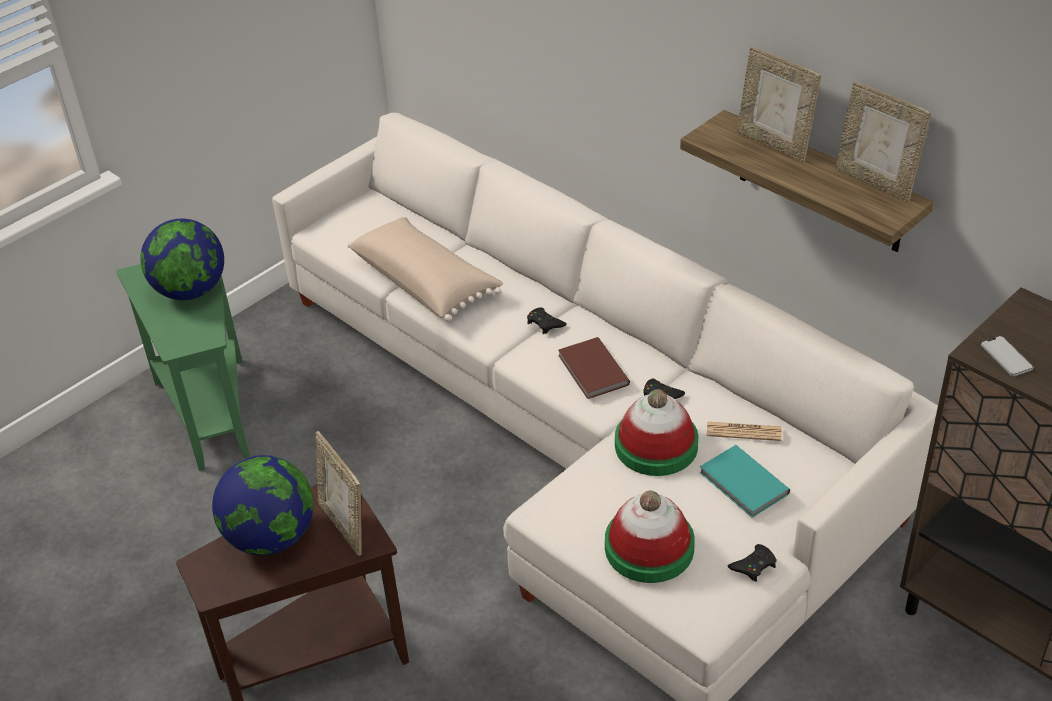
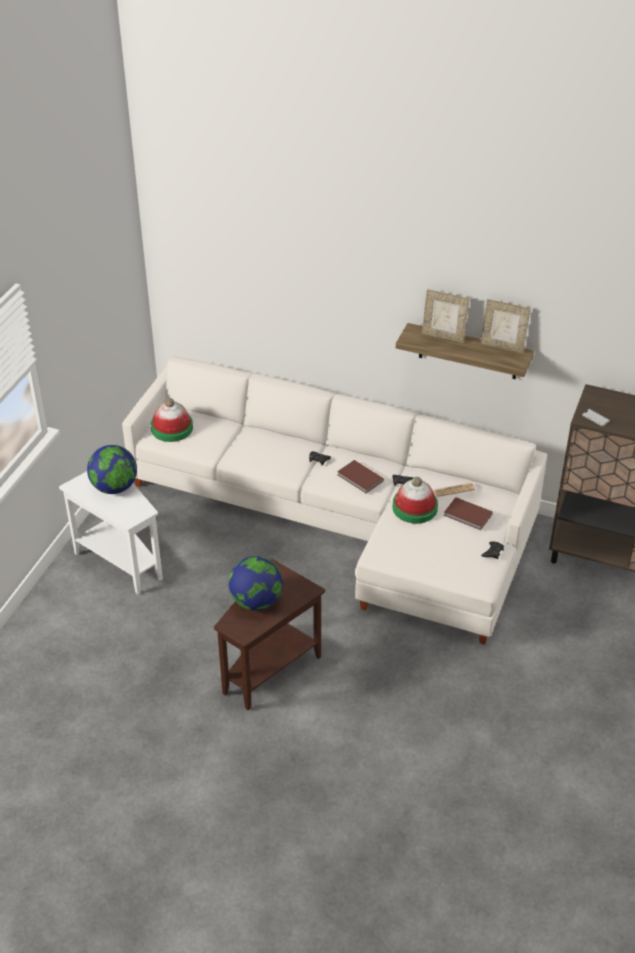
camera: 25 degrees left, 0 degrees up
green side table [116,264,250,471] -> white side table [59,471,163,595]
picture frame [316,431,362,556] -> none
beige pillow [347,217,503,321] -> none
hat [605,491,695,583] -> hat moved to [151,398,193,442]
turquoise book [699,445,790,518] -> brown book [444,497,493,530]

